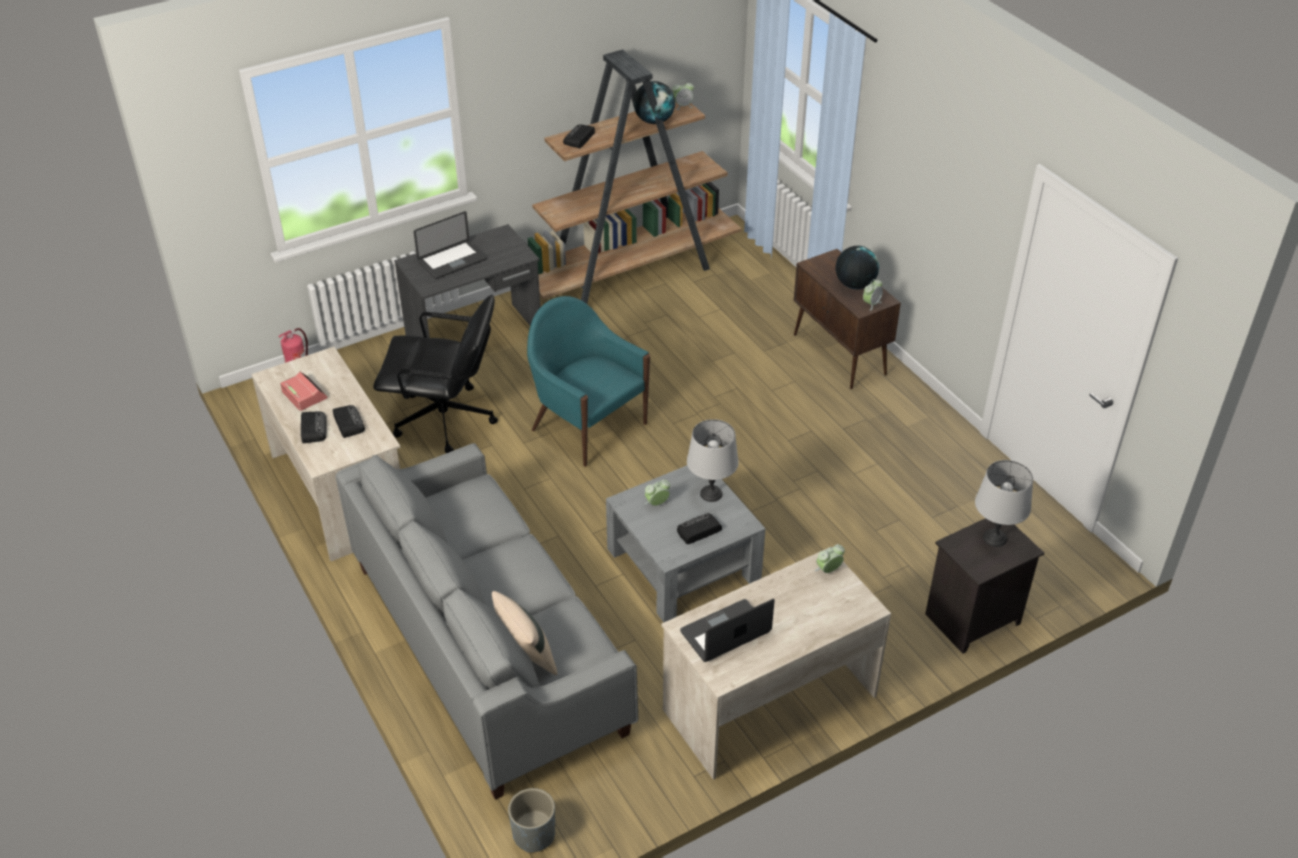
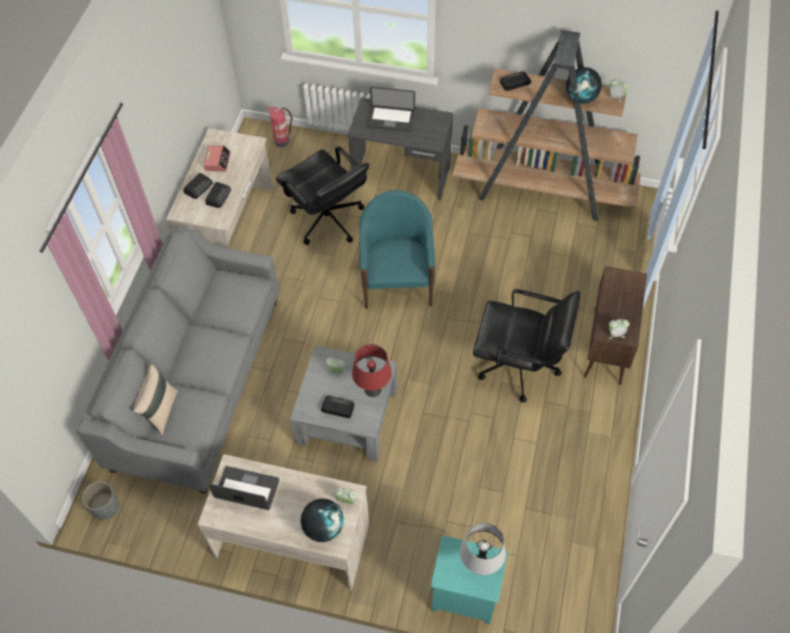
camera: 45 degrees right, 15 degrees up
grey table lamp [687,419,739,502] -> red table lamp [352,344,392,397]
globe [835,246,879,289] -> globe moved to [301,498,344,542]
black nightstand [925,518,1044,654] -> turquoise nightstand [430,535,508,625]
none -> black office chair [473,289,580,402]

